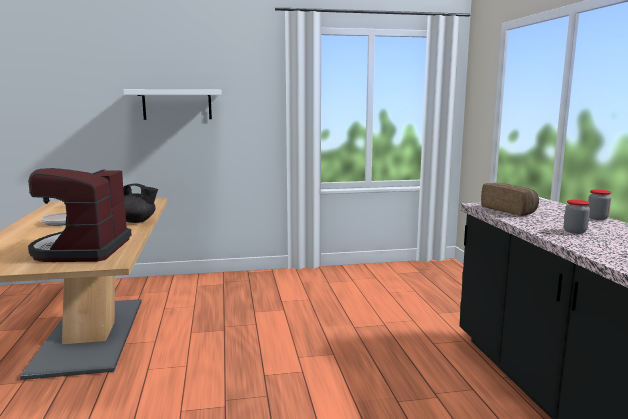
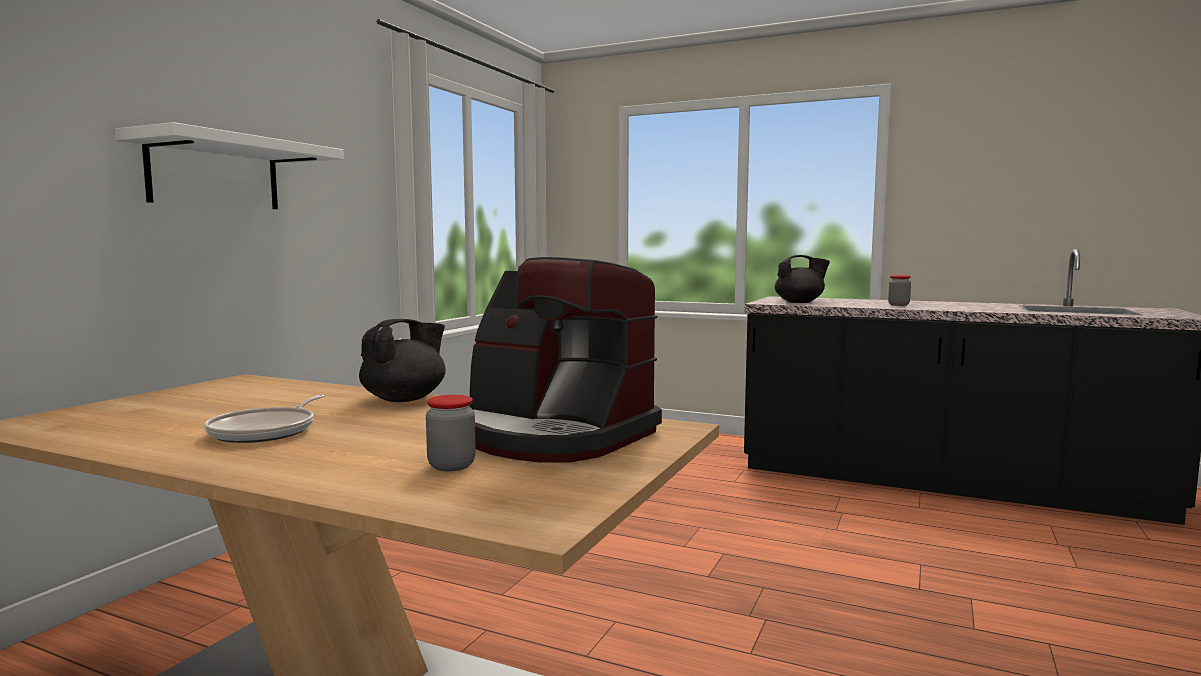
camera: 55 degrees left, 5 degrees down
bread [481,183,539,216] -> black teapot [775,255,830,303]
jar [588,190,611,220] -> jar moved to [426,395,476,471]

